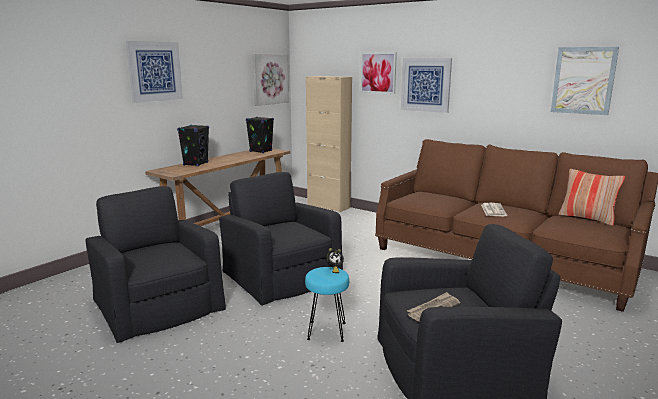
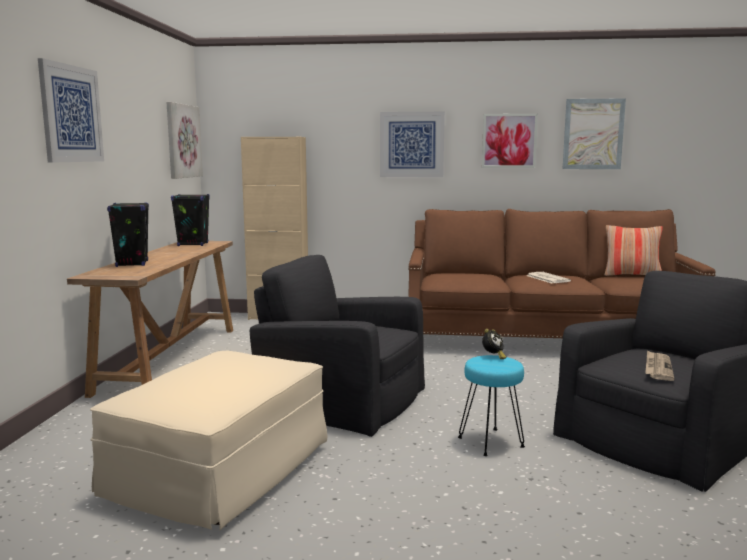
camera: 30 degrees left, 5 degrees down
black armchair [85,186,226,343] -> beige ottoman [90,351,327,530]
picture [360,52,397,94] -> picture moved to [482,114,538,168]

